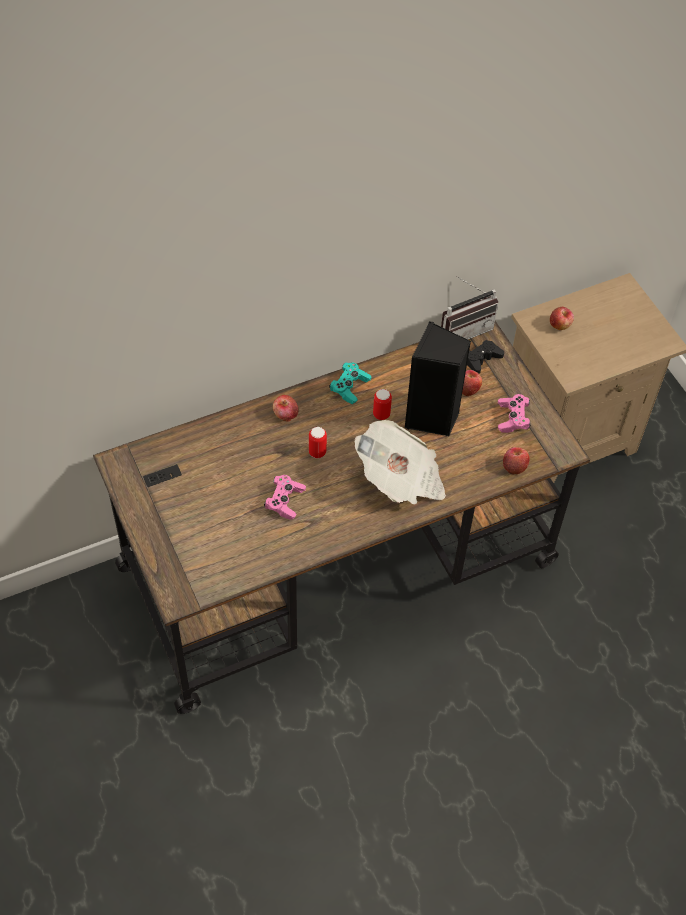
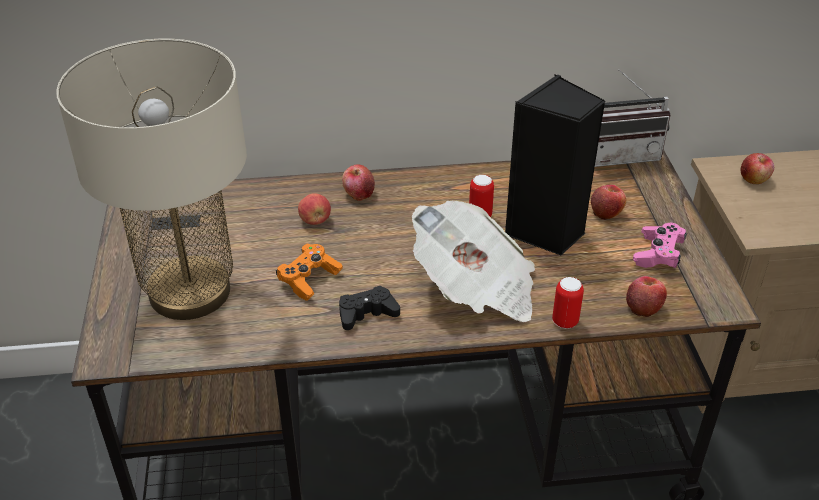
camera: 20 degrees right, 15 degrees down
pink game controller [264,475,306,520] -> orange game controller [276,244,343,301]
can [309,427,327,458] -> can moved to [552,277,584,329]
turquoise game controller [329,362,372,404] -> none
black game controller [467,340,504,373] -> black game controller moved to [339,286,400,330]
none -> table lamp [56,39,247,320]
none -> apple [298,193,331,225]

